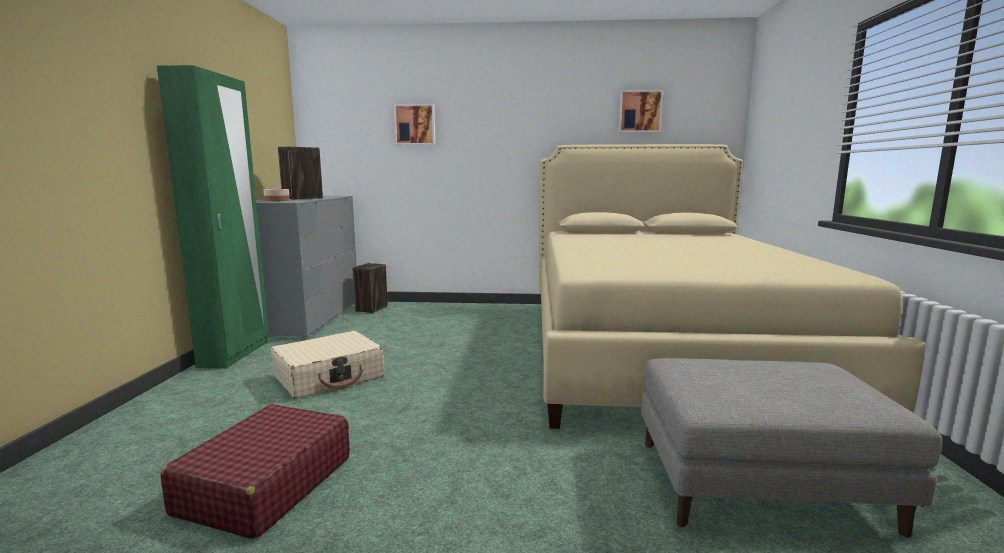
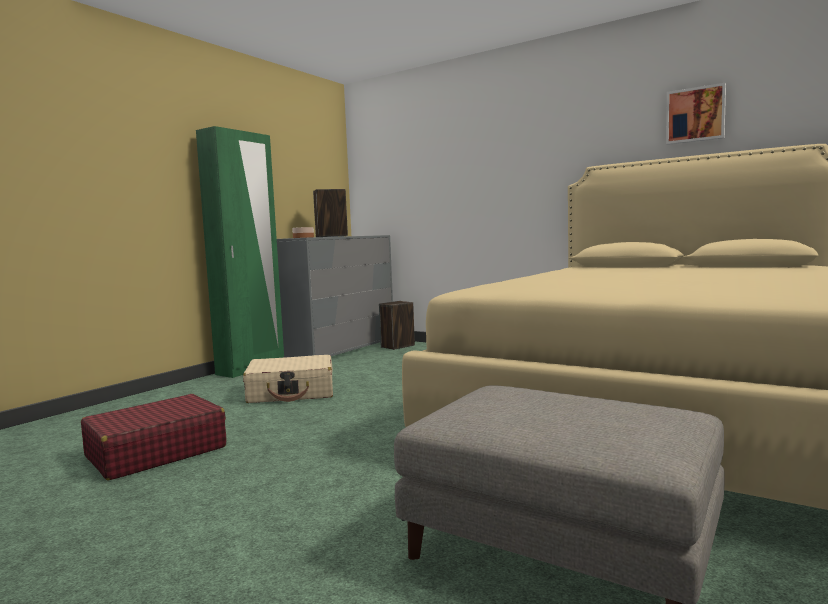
camera: 30 degrees right, 5 degrees down
picture [394,104,435,145] -> none

